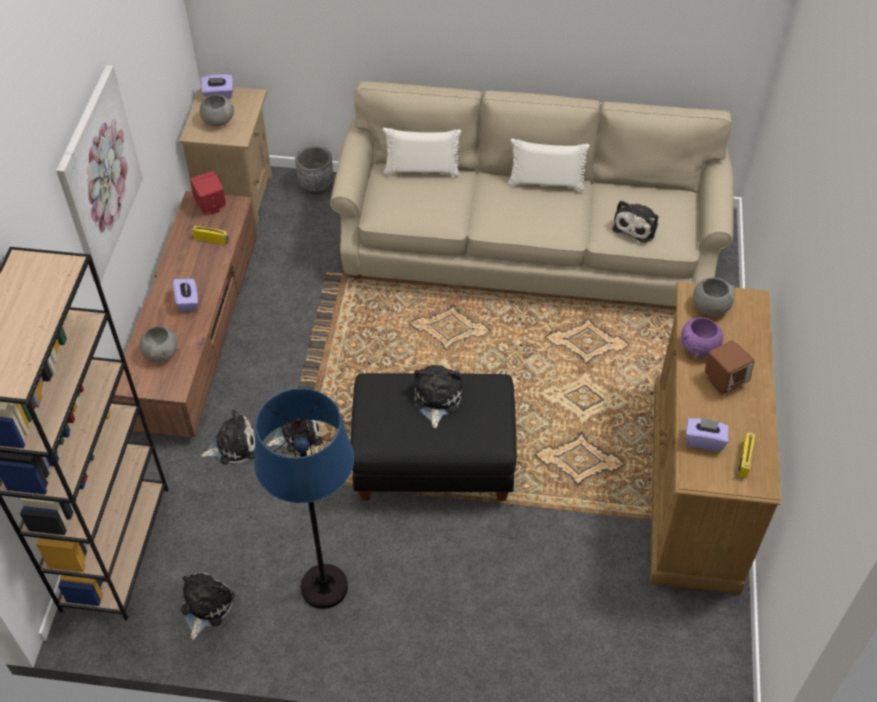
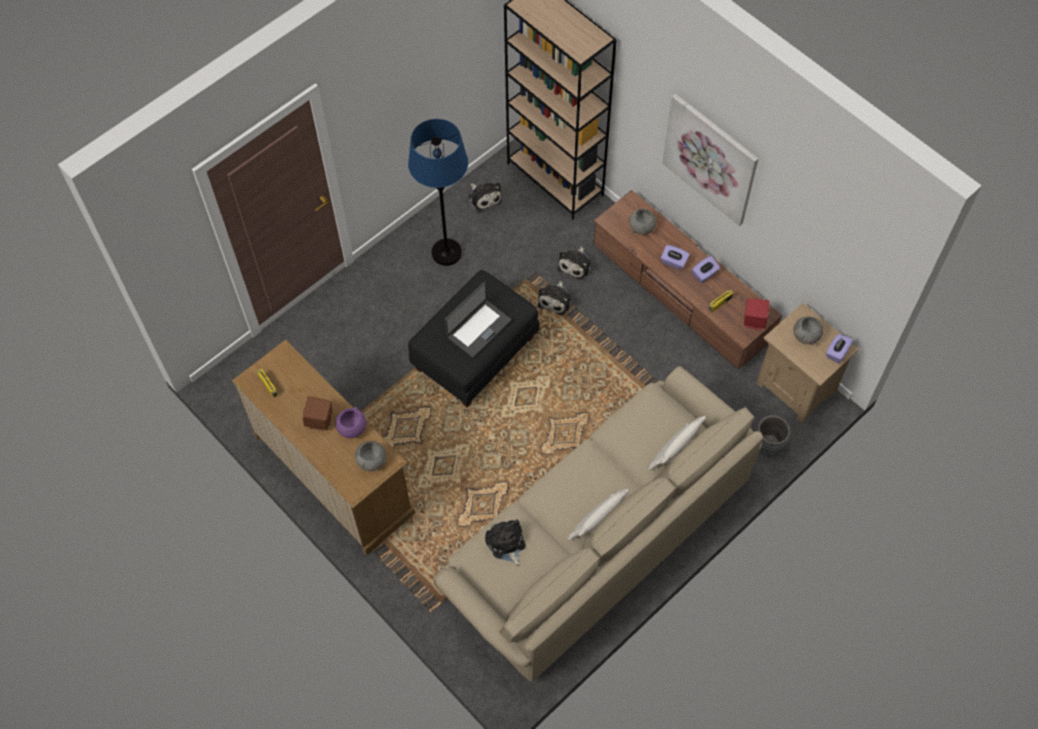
camera: 130 degrees right, 10 degrees up
plush toy [414,365,462,428] -> laptop [445,282,512,358]
purple tissue box [686,417,729,452] -> purple tissue box moved to [692,256,720,283]

